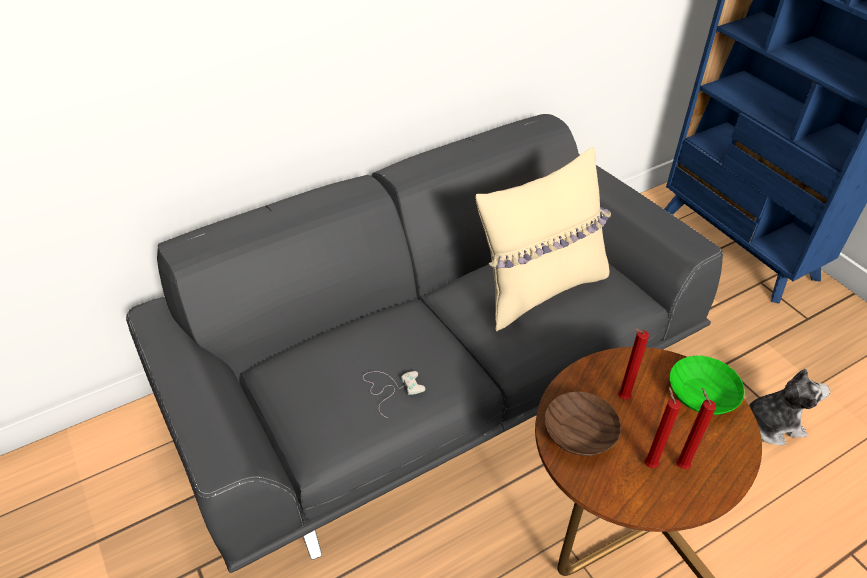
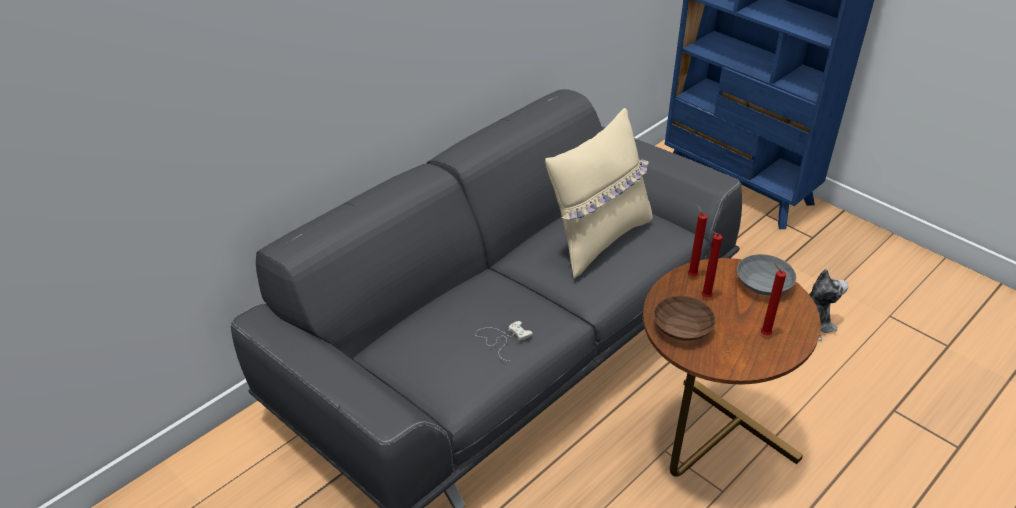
camera: 15 degrees left, 5 degrees down
red candle [645,386,681,468] -> red candle moved to [688,205,707,277]
green bowl [670,356,745,415] -> grey bowl [737,254,796,295]

